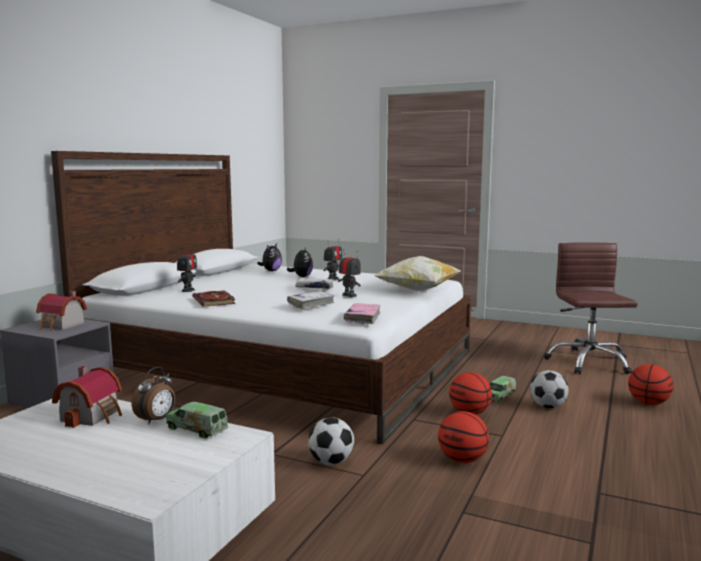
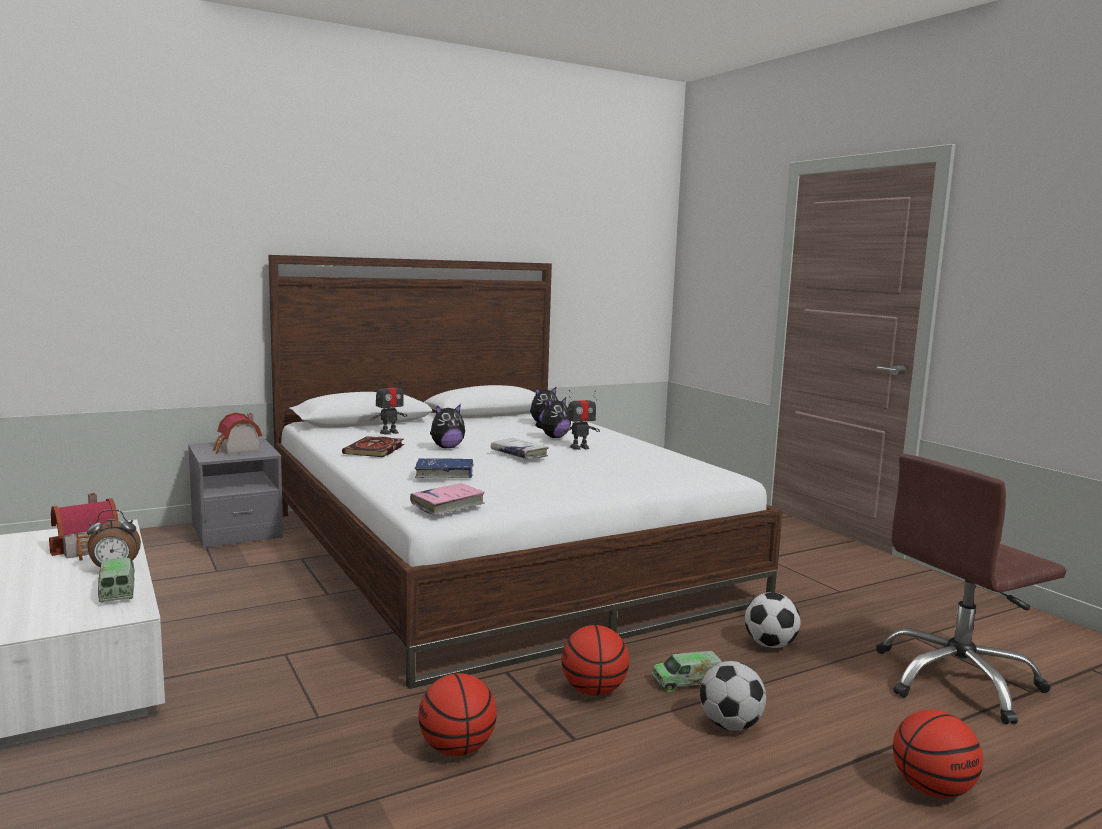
camera: 35 degrees right, 0 degrees up
white book [287,291,335,309] -> blue book [414,458,474,478]
football [308,417,354,465] -> football moved to [745,592,801,648]
toy robot [338,249,361,297] -> none
pillow [374,256,462,291] -> none
brown office chair [544,243,638,374] -> brown office chair turned 150 degrees counterclockwise [876,454,1066,724]
none -> plush toy [430,404,465,448]

